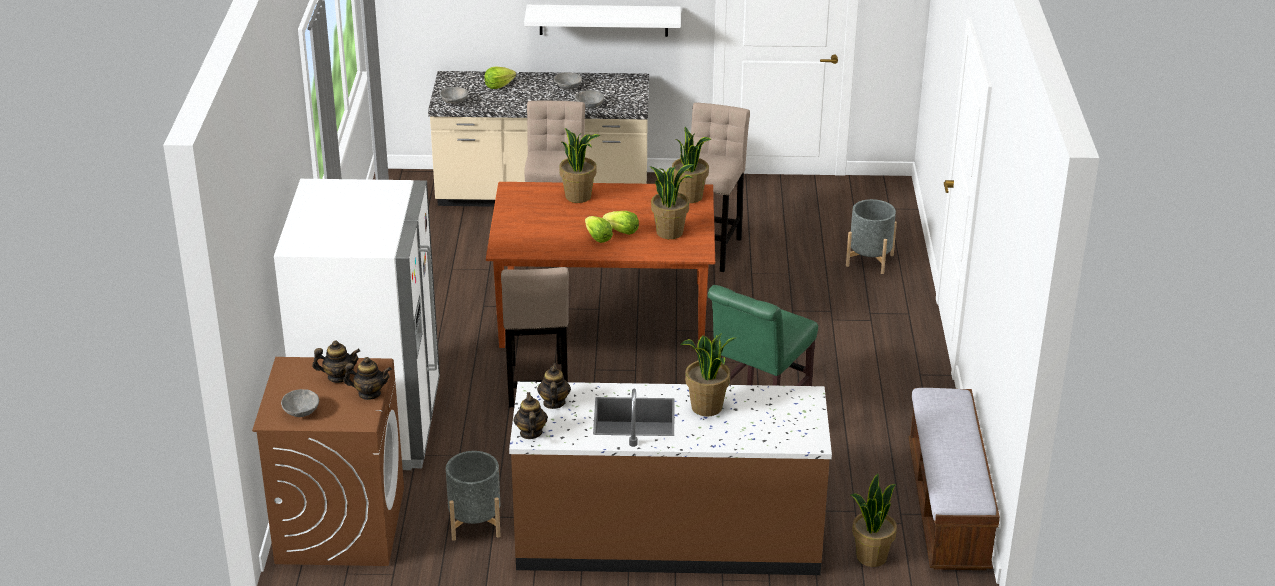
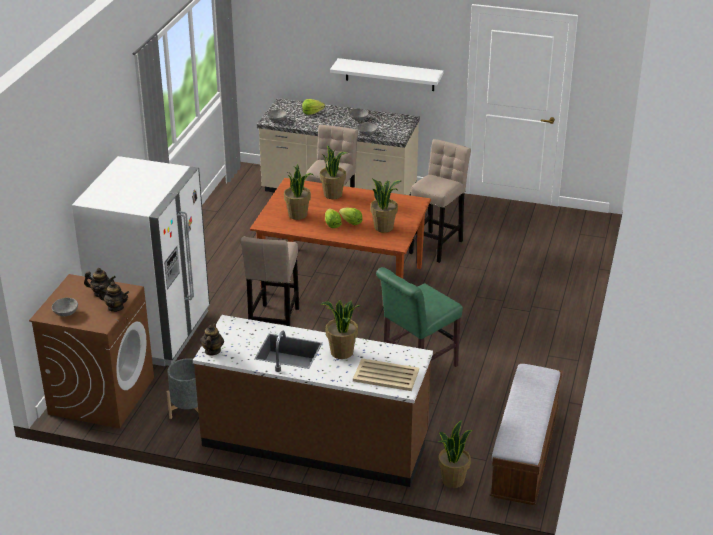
camera: 15 degrees right, 0 degrees up
teapot [537,363,571,409] -> none
potted plant [672,127,711,203] -> potted plant moved to [284,164,313,220]
grey planter [846,199,897,274] -> none
none -> beige tray [353,358,419,391]

